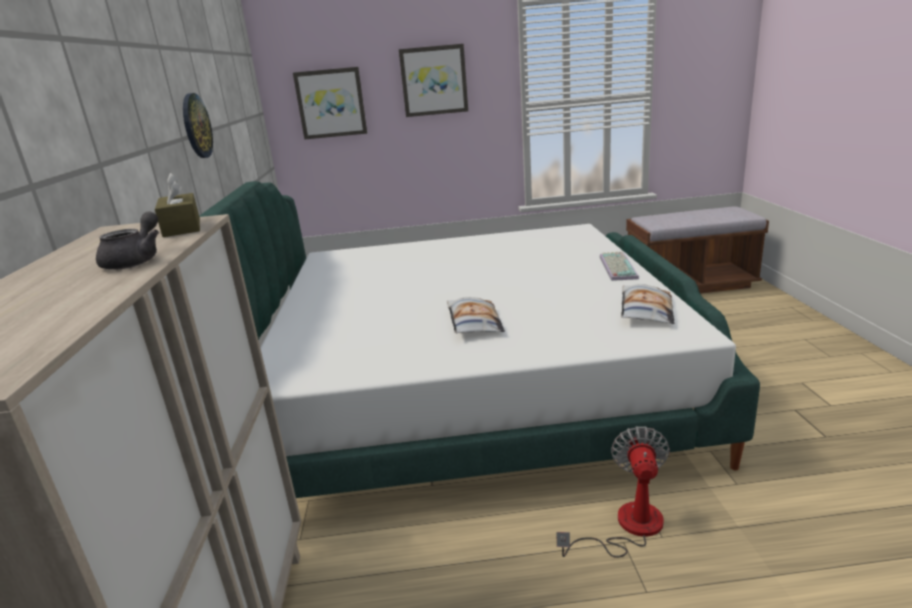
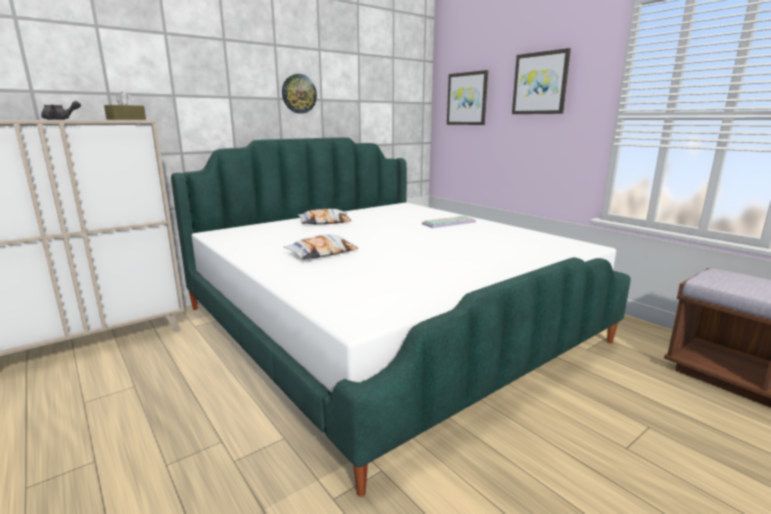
camera: 55 degrees right, 5 degrees down
fan [556,426,670,558] -> none
keyboard [600,252,639,281] -> keyboard moved to [422,216,476,228]
pillow [621,284,674,324] -> pillow moved to [298,209,351,225]

